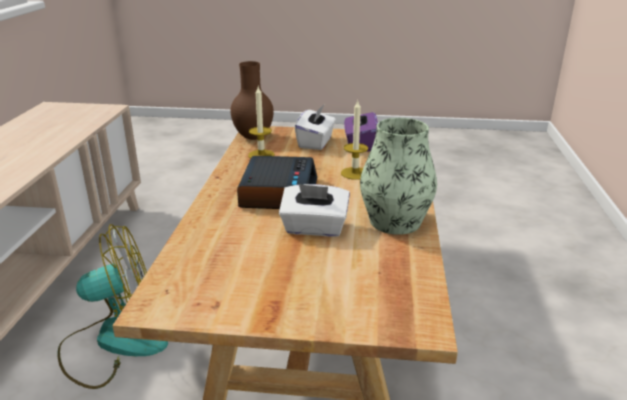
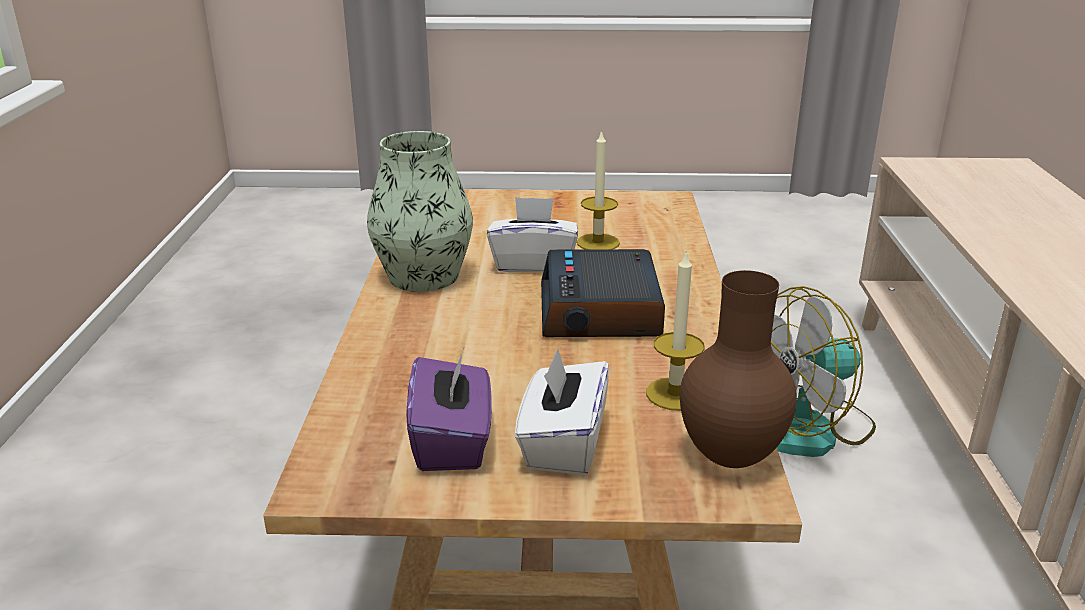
camera: 175 degrees right, 0 degrees up
candle [341,101,368,180] -> candle moved to [577,130,620,250]

